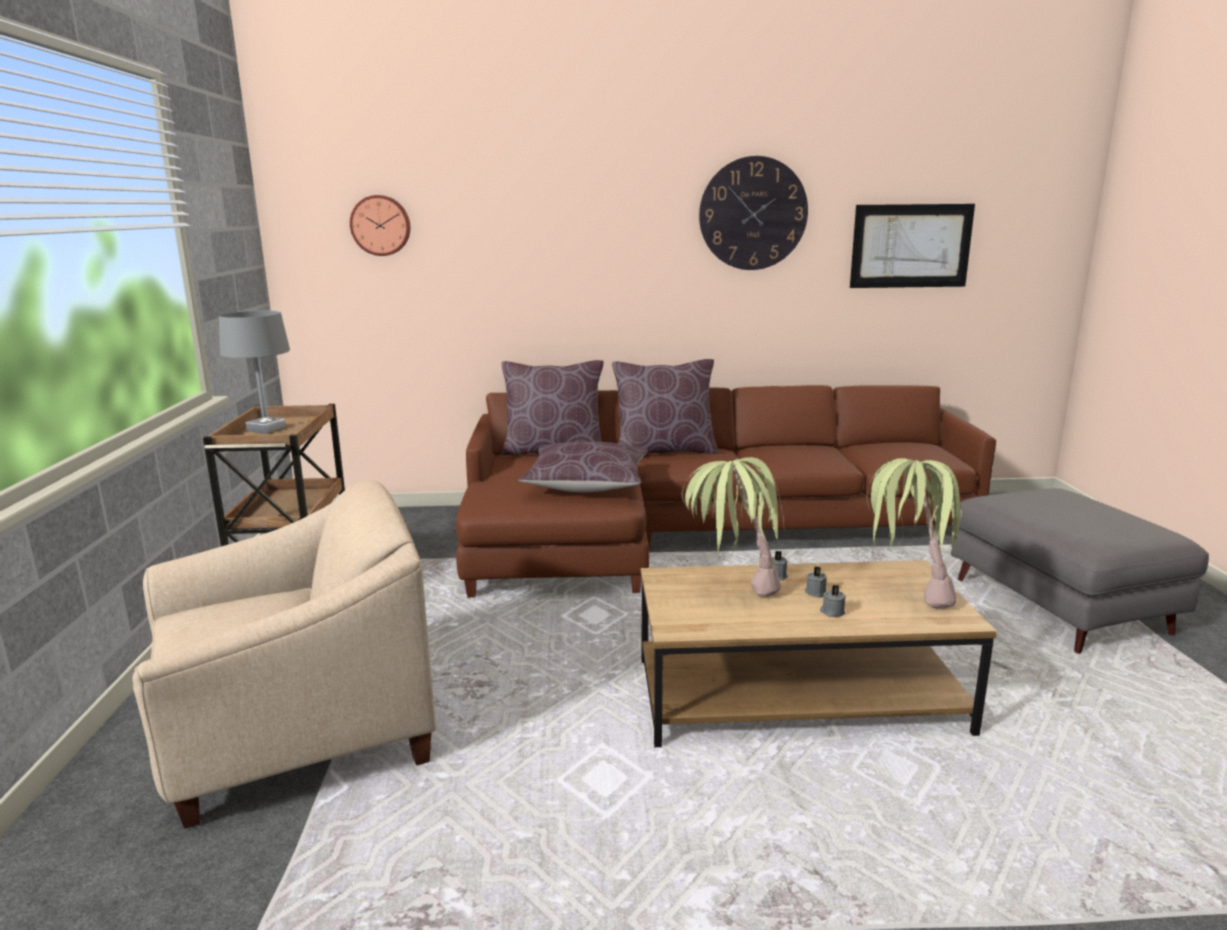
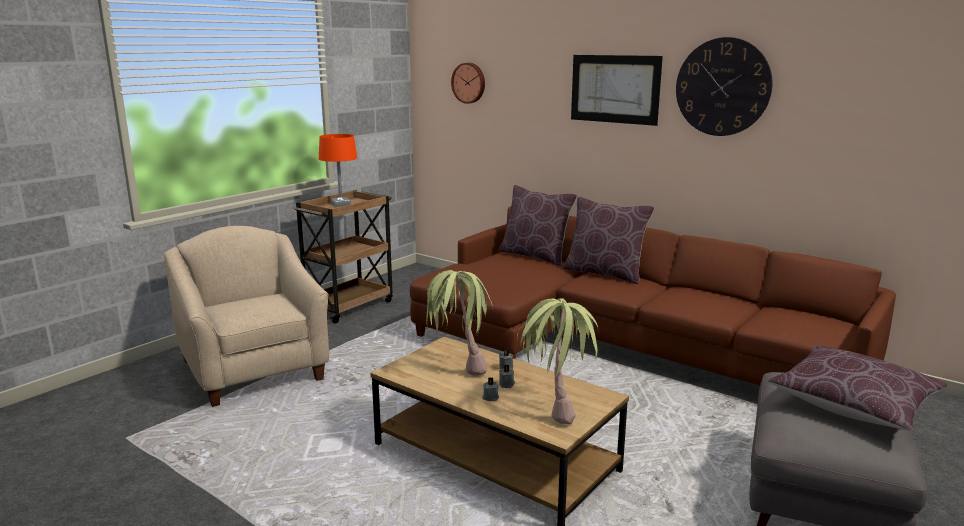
camera: 40 degrees right, 0 degrees up
beige armchair [132,480,436,829] -> beige armchair turned 135 degrees counterclockwise [164,226,329,407]
grey table lamp [219,310,290,434] -> orange table lamp [319,134,357,207]
brown pillow [518,442,648,492] -> brown pillow moved to [768,346,948,430]
picture [850,204,975,288] -> picture moved to [571,55,663,126]

